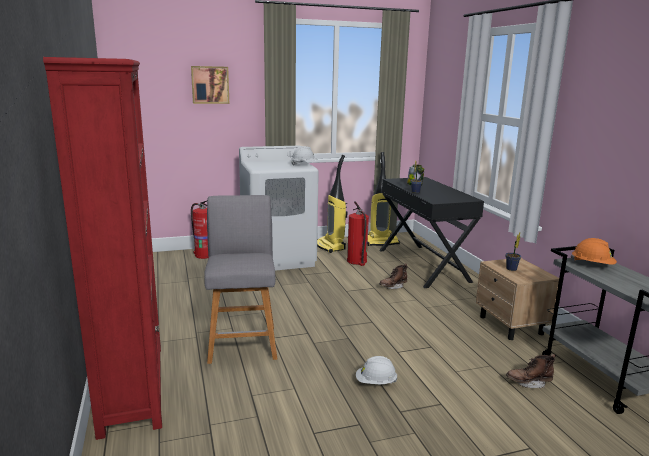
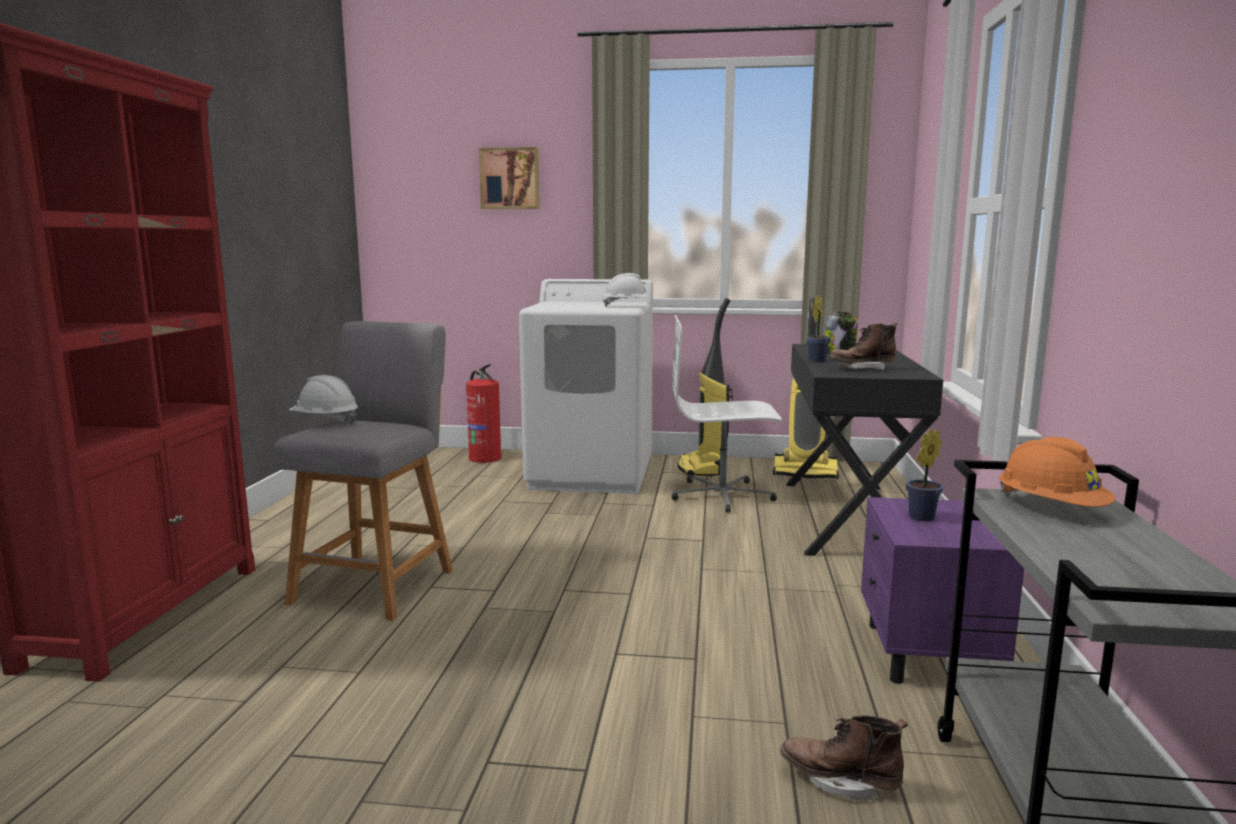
camera: 25 degrees right, 5 degrees down
fire extinguisher [347,201,369,266] -> white office chair [671,315,782,513]
white hard hat [356,356,398,384] -> white hard hat moved to [289,375,358,424]
brown boot [379,264,408,289] -> brown boot moved to [828,323,897,370]
beige nightstand [476,258,559,340] -> purple nightstand [861,497,1024,684]

